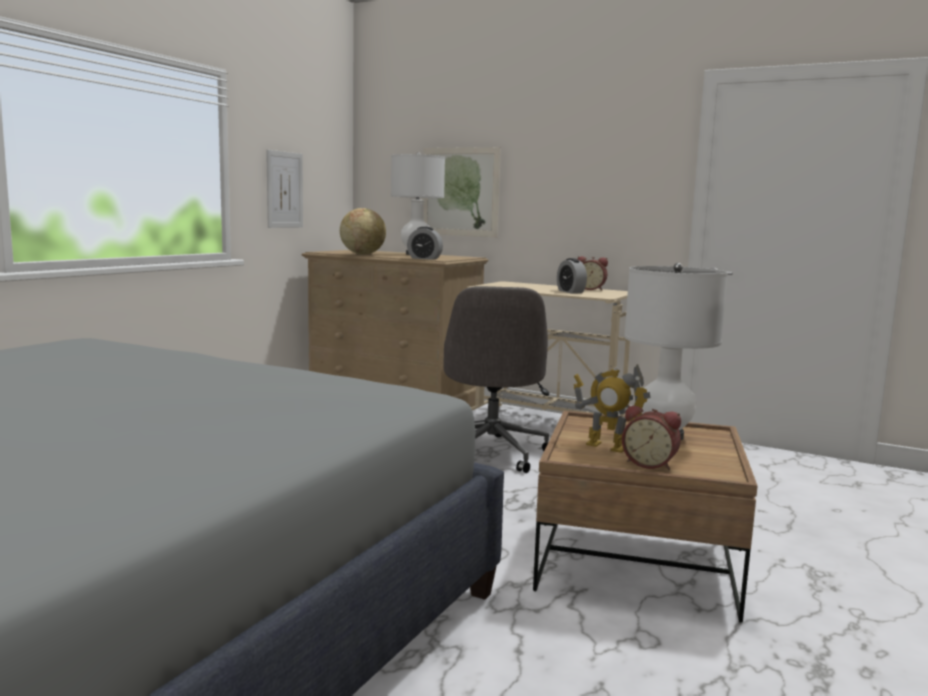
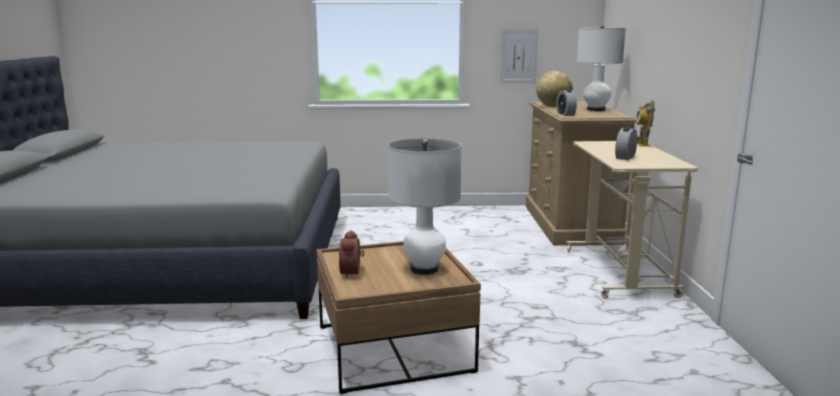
camera: 60 degrees right, 5 degrees up
picture [423,147,501,237] -> none
grey office chair [443,286,549,473] -> none
toy robot [573,364,650,453] -> toy robot moved to [637,101,655,146]
alarm clock [578,256,608,290] -> none

